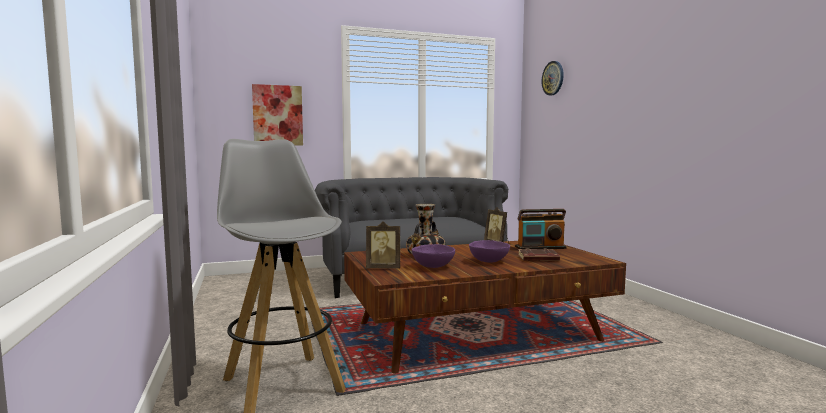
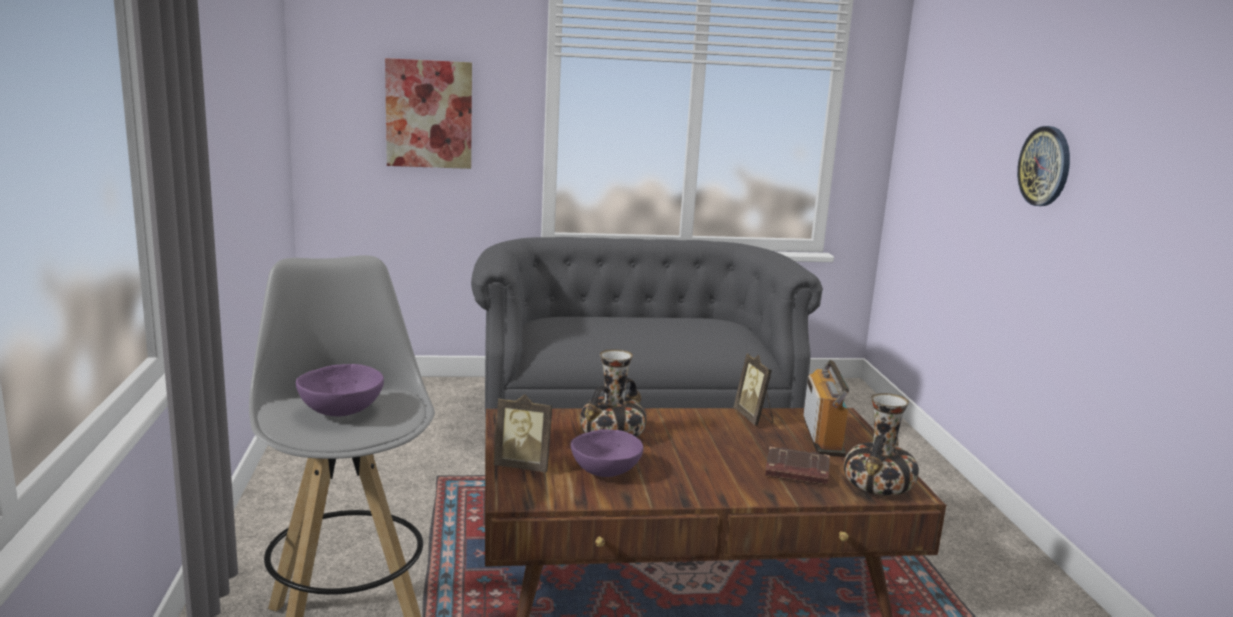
camera: 10 degrees right, 10 degrees up
purple bowl [469,240,510,263] -> purple bowl moved to [296,364,384,416]
radio [515,209,567,249] -> radio turned 90 degrees counterclockwise [803,360,849,457]
wall clock [542,61,564,96] -> wall clock moved to [1017,126,1070,206]
none -> vase [844,393,919,496]

